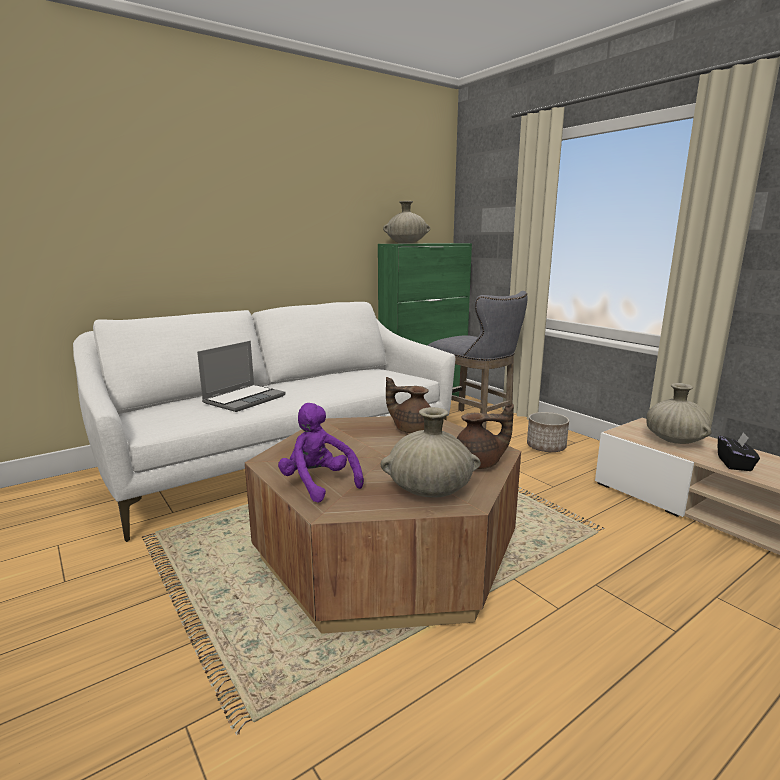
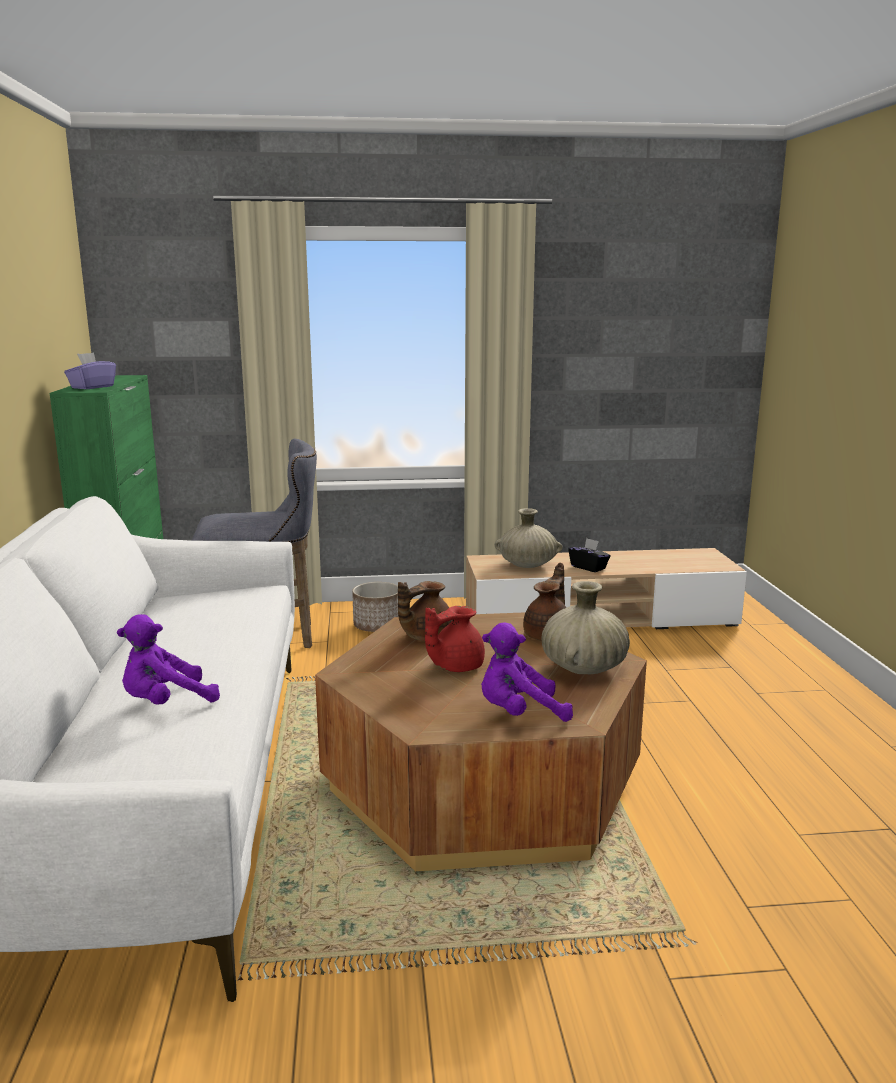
camera: 60 degrees left, 0 degrees up
laptop [197,341,286,412] -> purple plush toy [117,614,220,705]
beige vase [383,201,430,243] -> purple tissue box [64,352,116,389]
none -> red teapot [425,606,485,672]

